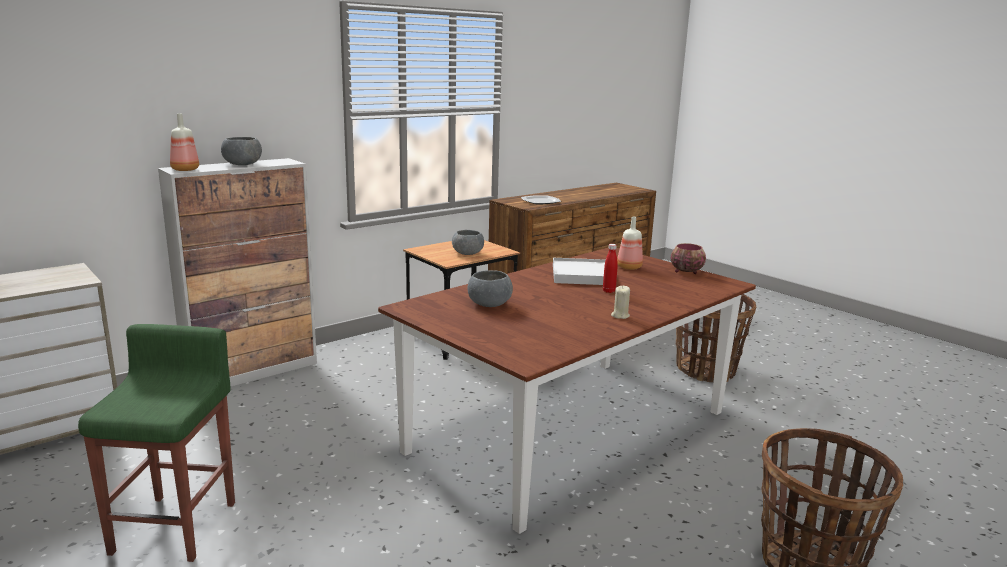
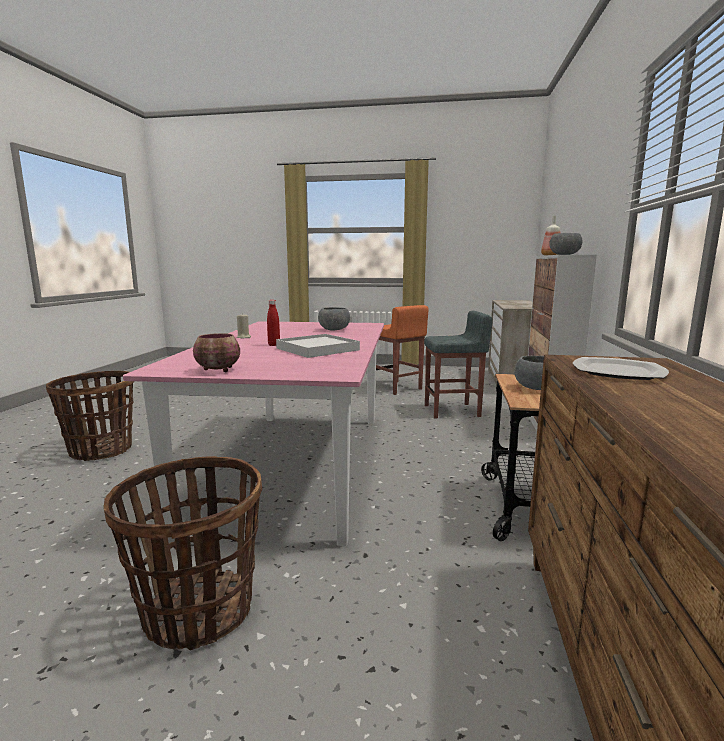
camera: 140 degrees right, 5 degrees down
green stool [78,324,235,562] -> orange stool [376,305,429,395]
brown dining table [378,248,756,534] -> pink dining table [123,321,384,546]
bottle [617,217,643,270] -> none
none -> grey stool [424,311,493,418]

